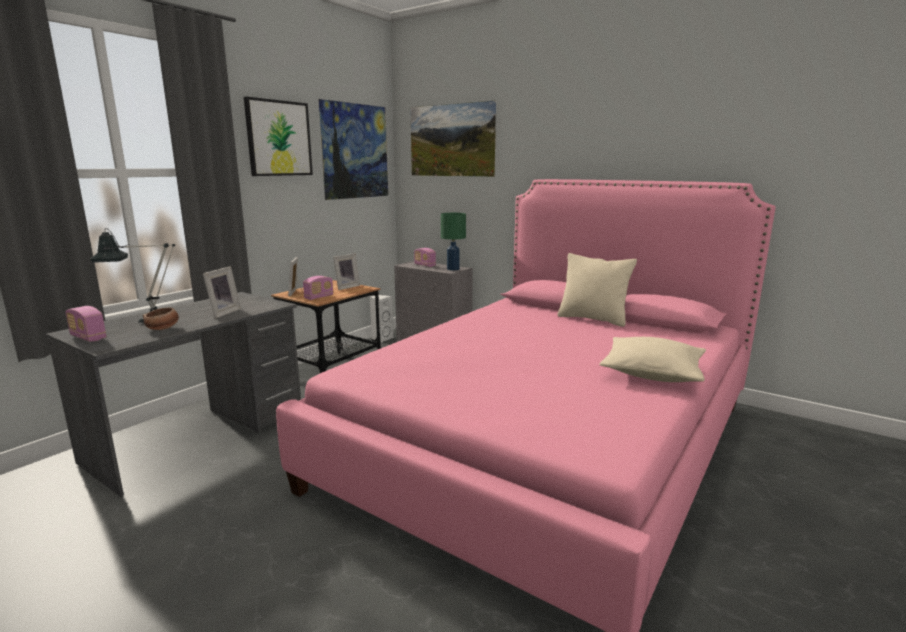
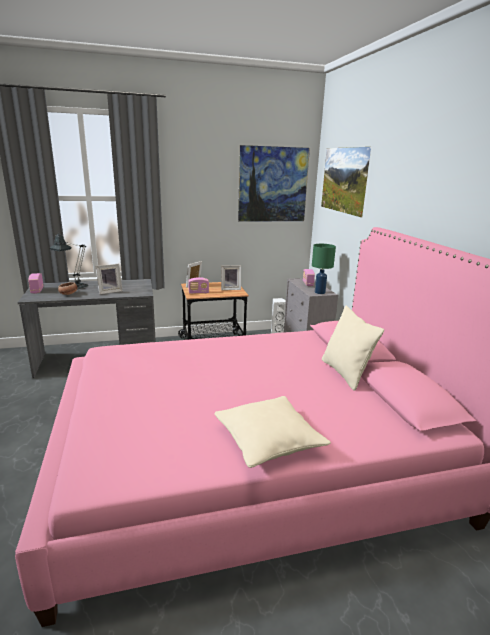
camera: 40 degrees right, 5 degrees up
picture [244,97,313,176] -> none

